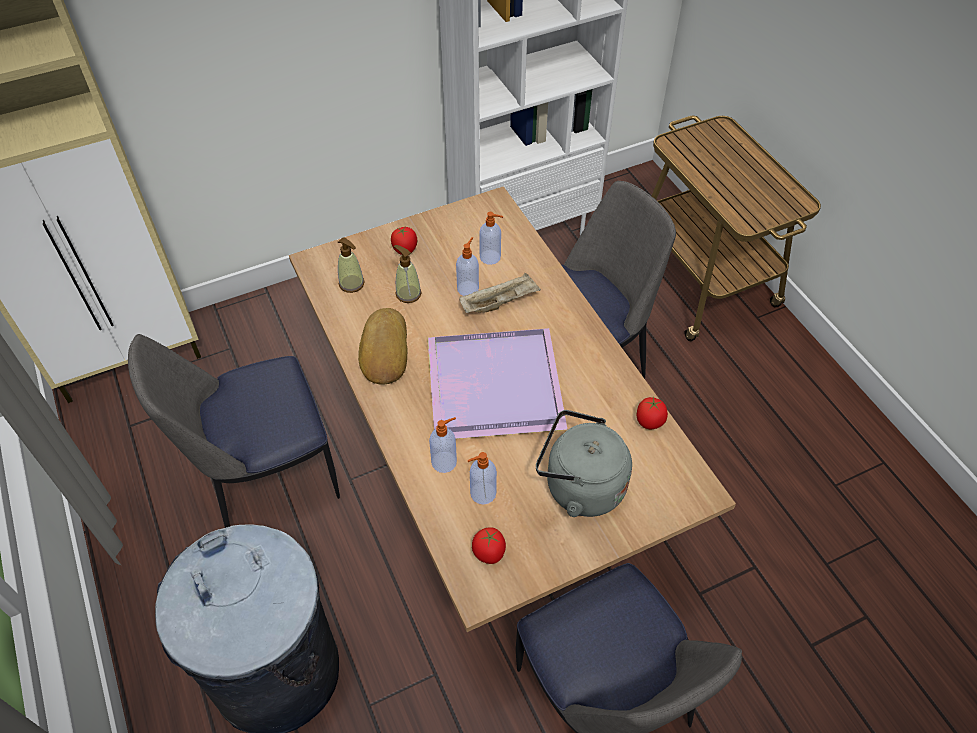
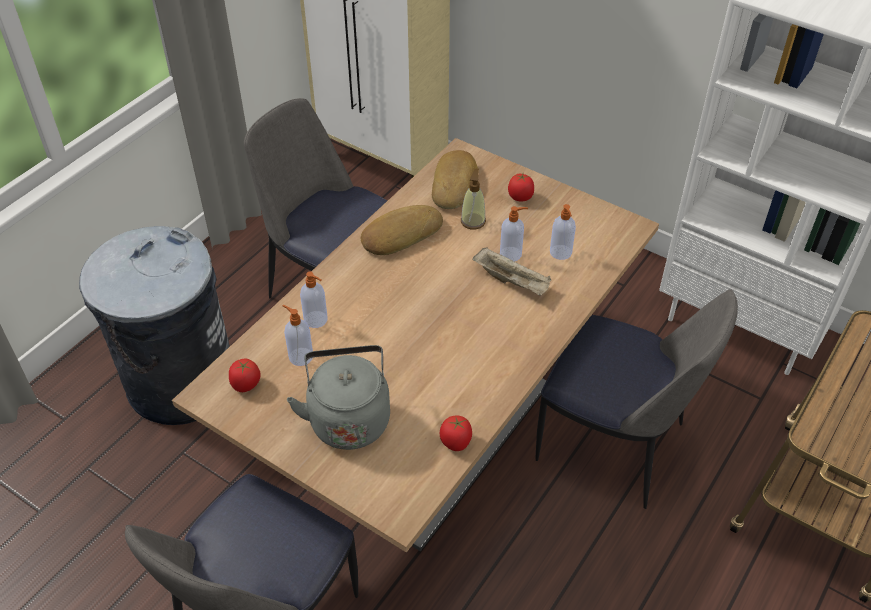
camera: 60 degrees right, 5 degrees down
soap dispenser [338,237,365,293] -> bread [432,150,478,209]
purple tray [427,328,568,439] -> none

